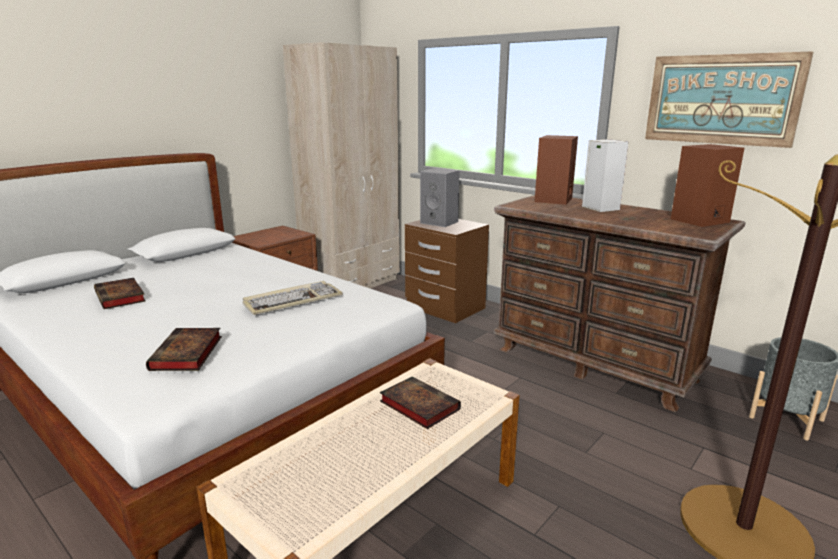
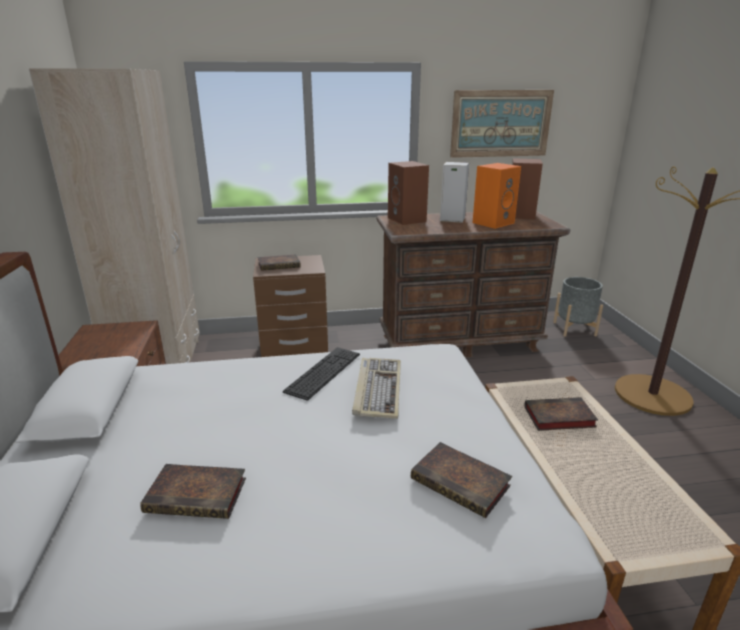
camera: 50 degrees left, 5 degrees up
grey speaker [420,168,460,227] -> book [258,254,301,271]
none -> keyboard [283,347,360,401]
none -> orange speaker [473,163,521,229]

